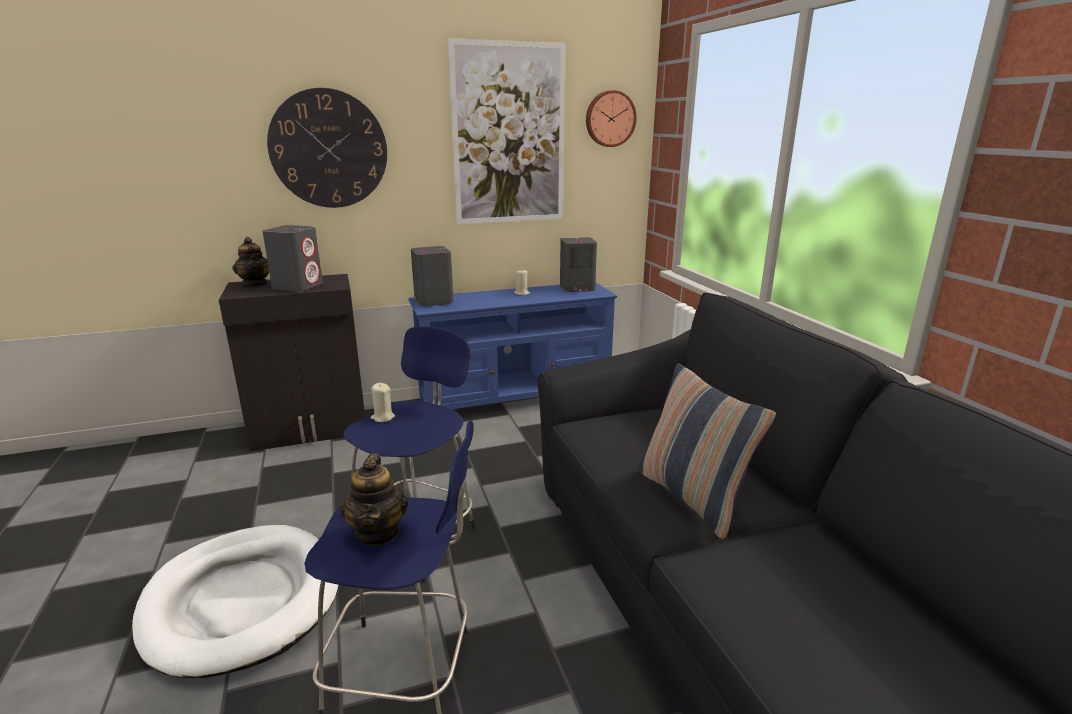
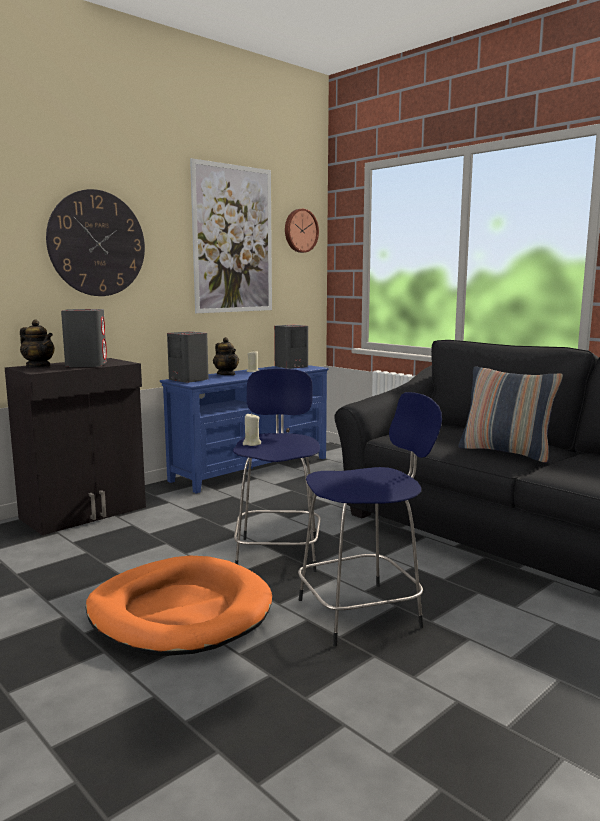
camera: 25 degrees left, 10 degrees down
white dog bed [132,525,338,678] -> orange dog bed [86,556,272,656]
teapot [340,454,408,546] -> teapot moved to [213,337,239,375]

